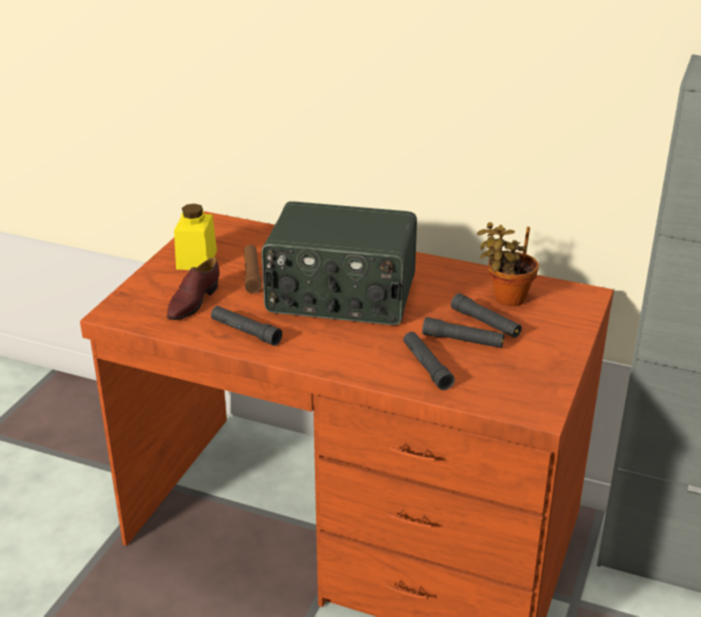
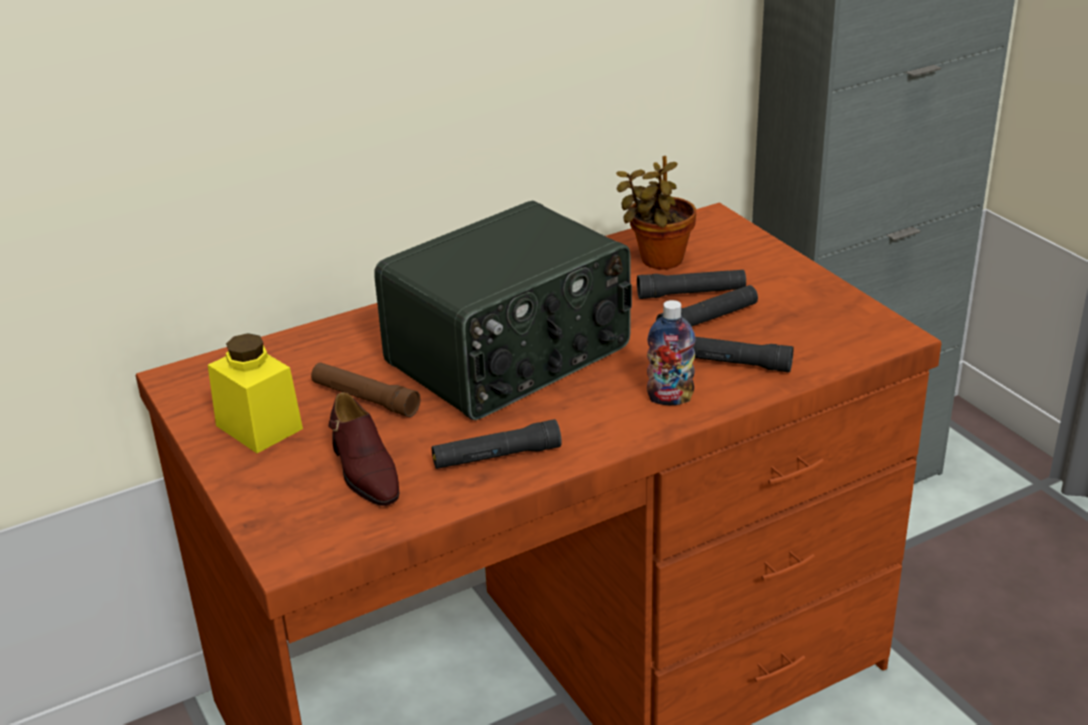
camera: 50 degrees left, 0 degrees up
none -> bottle [647,300,696,405]

